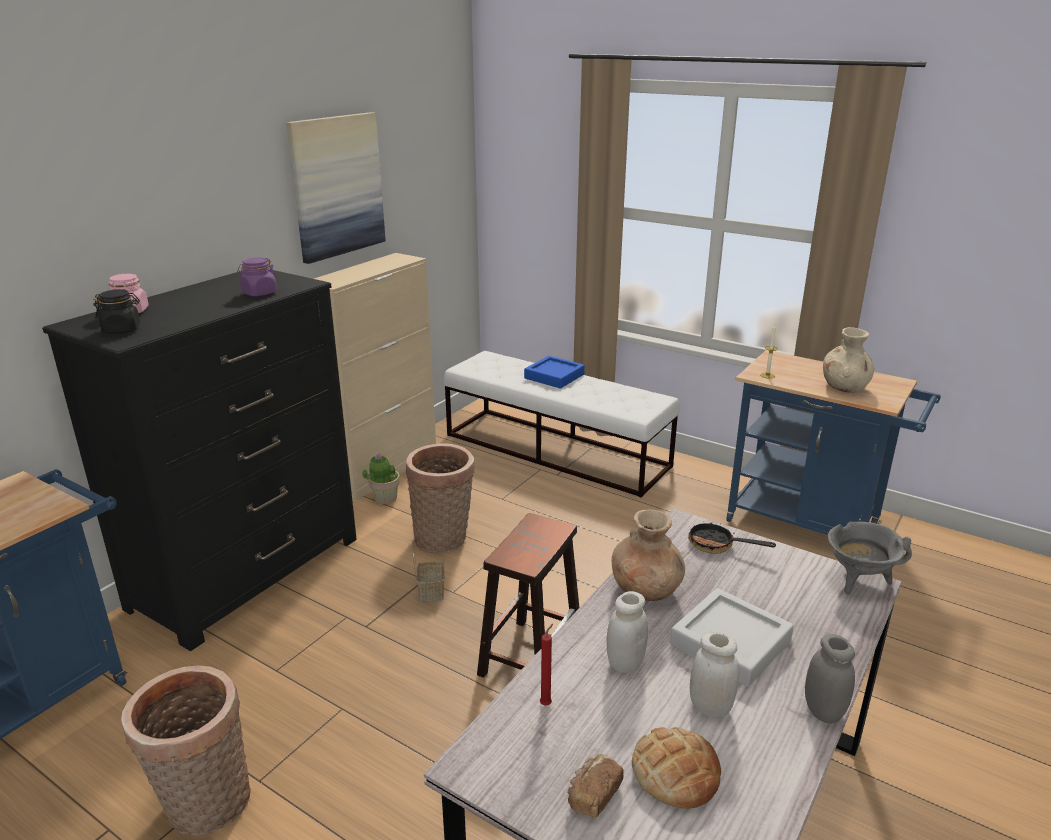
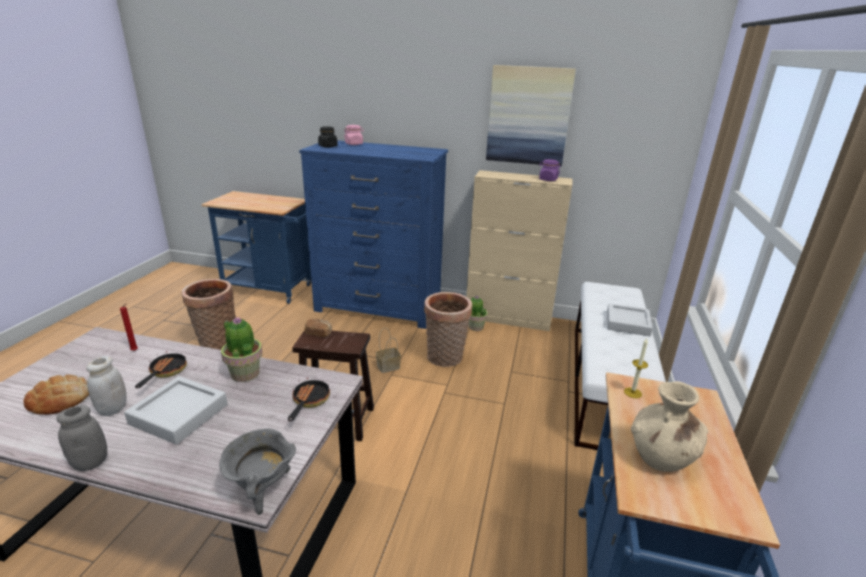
camera: 70 degrees right, 0 degrees up
black dresser [42,270,357,651] -> blue dresser [299,140,448,329]
purple jar [237,257,277,296] -> purple jar moved to [539,159,560,181]
blue tray [524,356,585,388] -> grey tray [607,303,653,336]
bread [567,754,624,818] -> bread moved to [304,319,332,337]
white jar [607,591,648,673] -> frying pan [135,351,187,388]
brown vase [612,509,685,601] -> potted plant [221,317,262,382]

